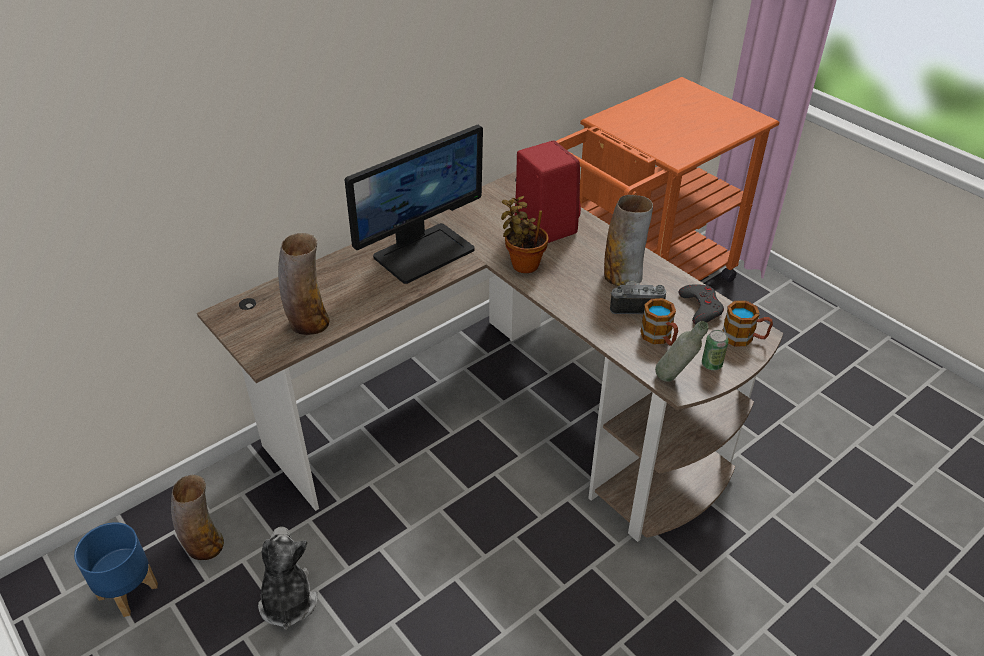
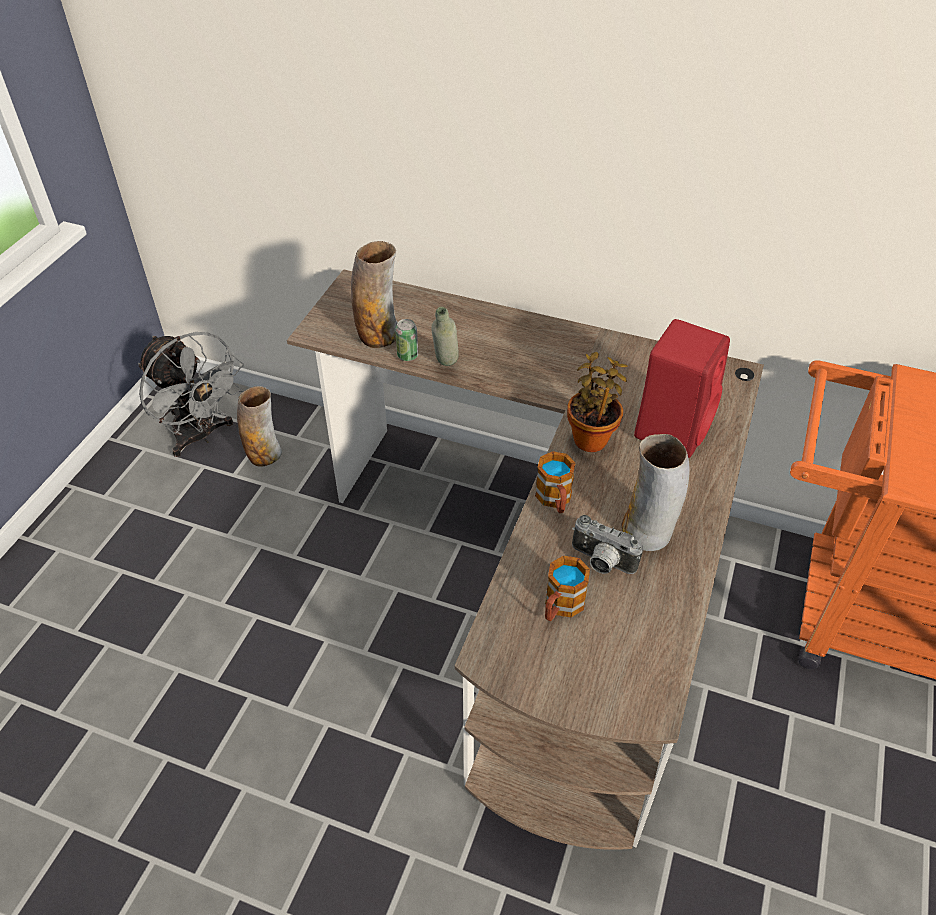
camera: 60 degrees right, 5 degrees up
blue planter [74,522,158,617] -> grey fan [138,332,244,457]
plush toy [258,527,318,630] -> none
monitor [345,125,483,284] -> none
camera [610,281,666,314] -> camera turned 150 degrees clockwise [572,515,643,574]
grey bottle [655,321,709,382] -> grey bottle moved to [431,307,459,366]
grey game controller [678,284,724,325] -> none
can [702,330,728,370] -> can moved to [395,319,418,361]
mug [722,301,773,346] -> mug moved to [535,451,576,513]

